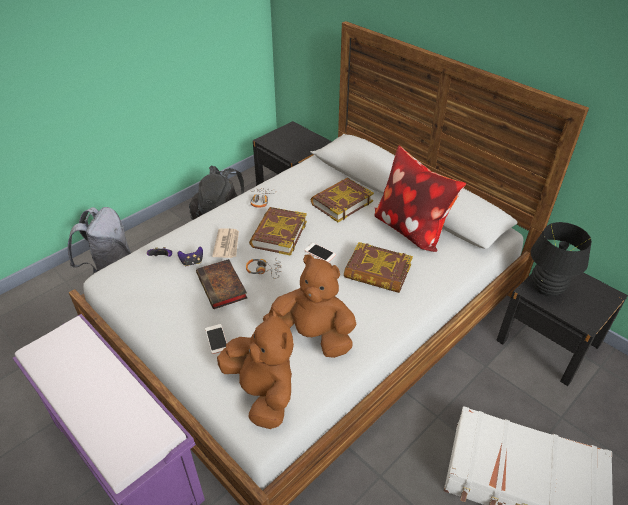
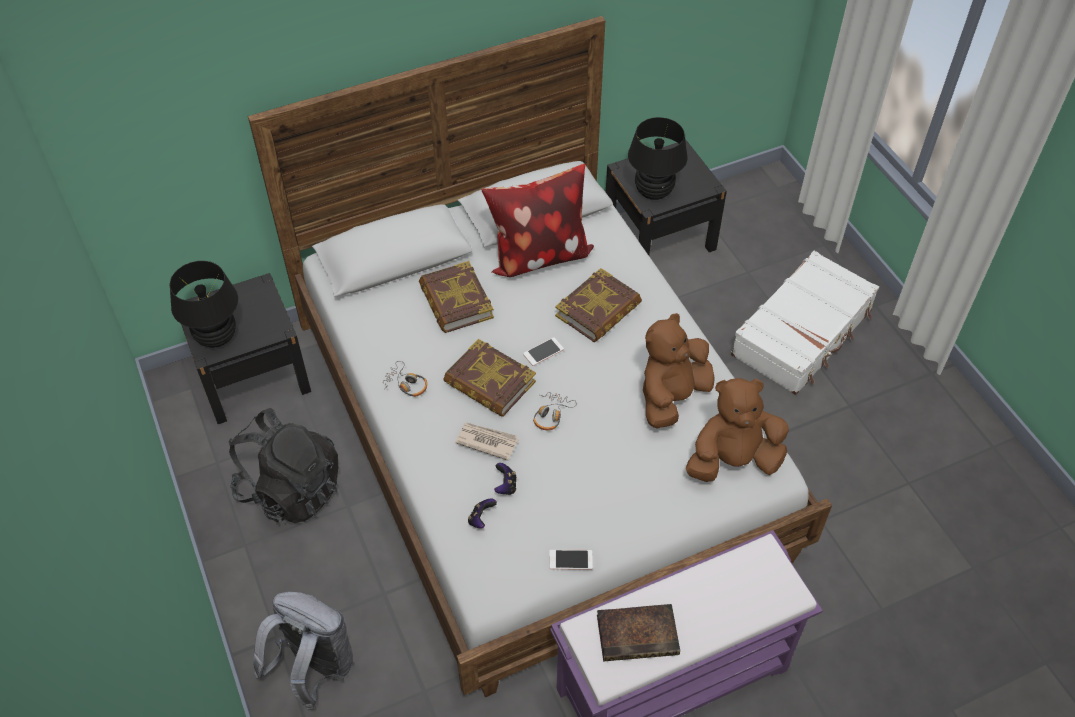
camera: 70 degrees left, 10 degrees up
book [196,259,247,309] -> book moved to [597,604,680,661]
phone [205,324,227,354] -> phone moved to [549,550,593,570]
none -> black table lamp [169,261,238,347]

